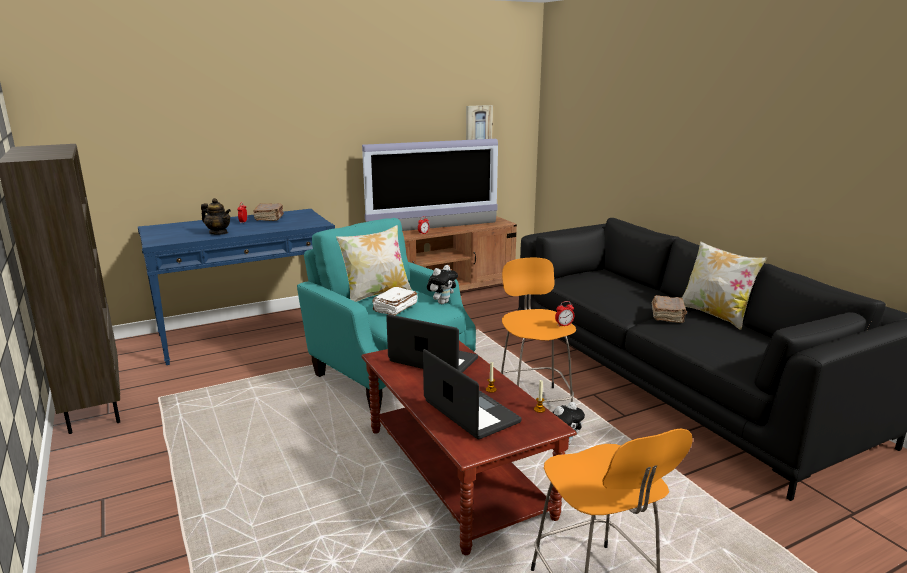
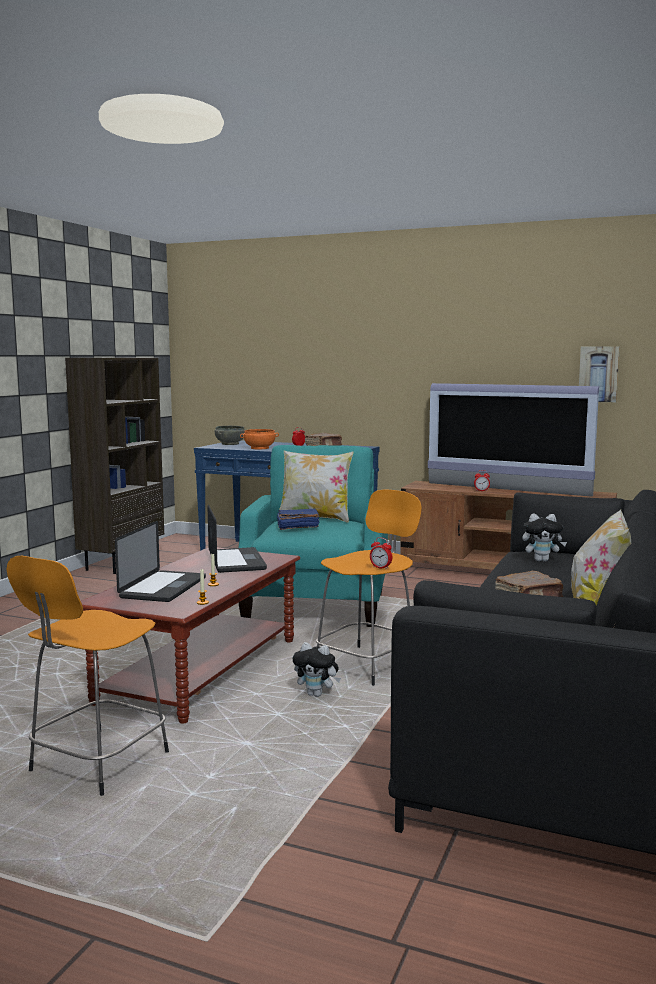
camera: 50 degrees right, 10 degrees down
teapot [201,198,231,235] -> orange bowl [240,429,279,449]
white book [372,287,418,315] -> blue book [277,509,319,530]
plush toy [427,265,458,304] -> plush toy moved to [522,514,567,562]
none -> grey bowl [215,426,245,445]

